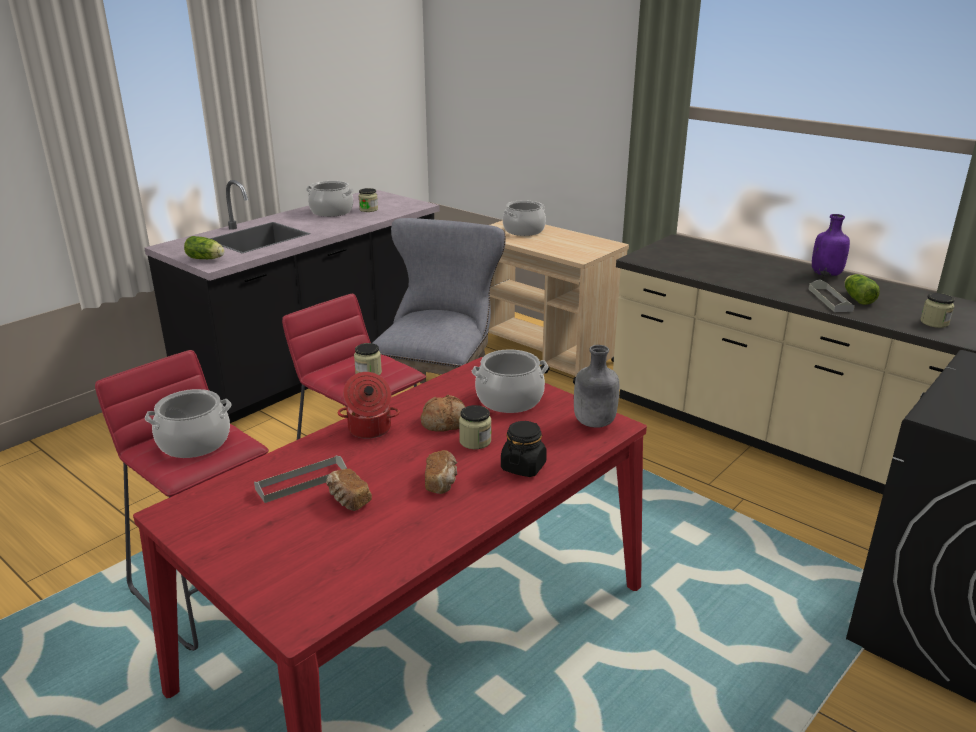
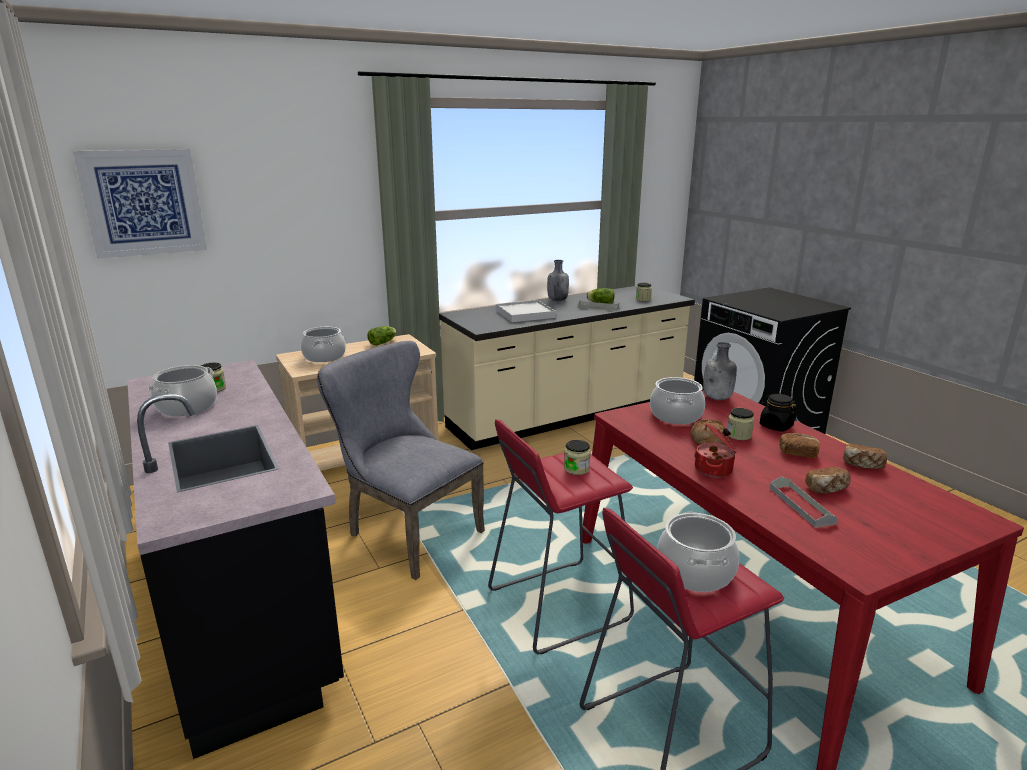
camera: 70 degrees left, 5 degrees down
lettuce [184,236,225,259] -> lettuce moved to [367,326,397,346]
purple bottle [812,214,850,277] -> grey bottle [547,260,569,301]
none -> picture [73,149,207,259]
none -> white tray [496,300,556,322]
none -> bread [843,444,887,469]

